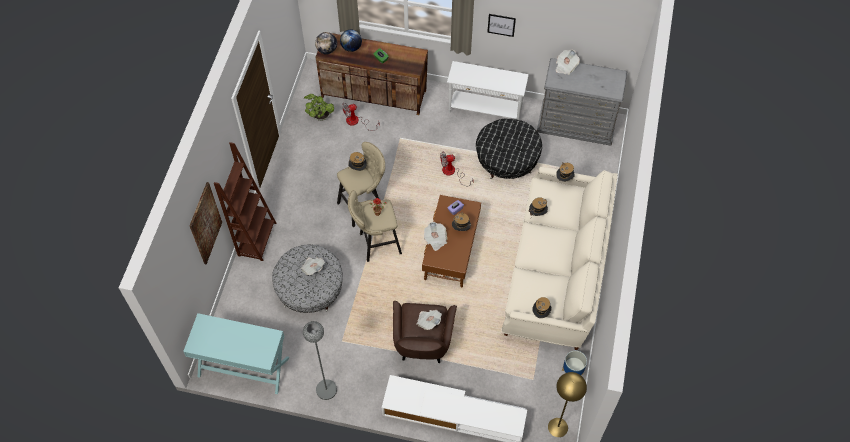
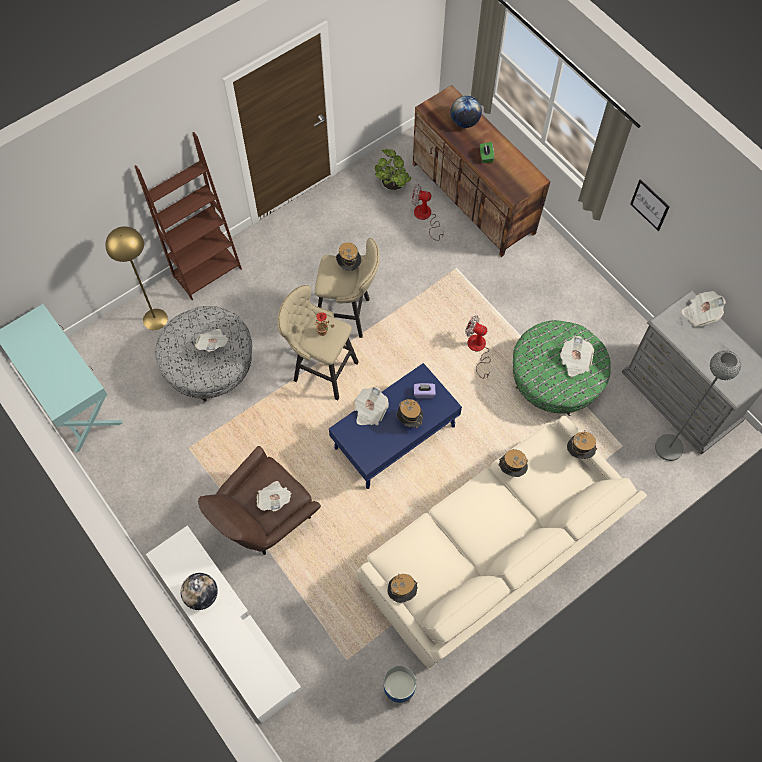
camera: 40 degrees right, 5 degrees up
picture [189,182,222,264] -> none
grey floor lamp [303,321,337,400] -> grey floor lamp moved to [655,350,741,461]
globe [315,32,337,55] -> globe moved to [181,573,218,610]
brown coffee table [422,195,481,288] -> blue coffee table [329,363,462,489]
white console table [447,61,529,120] -> none
black ottoman [476,119,542,179] -> green ottoman [513,320,611,416]
yellow floor lamp [548,372,587,437] -> yellow floor lamp moved to [105,226,168,330]
none -> newspaper [560,336,594,377]

